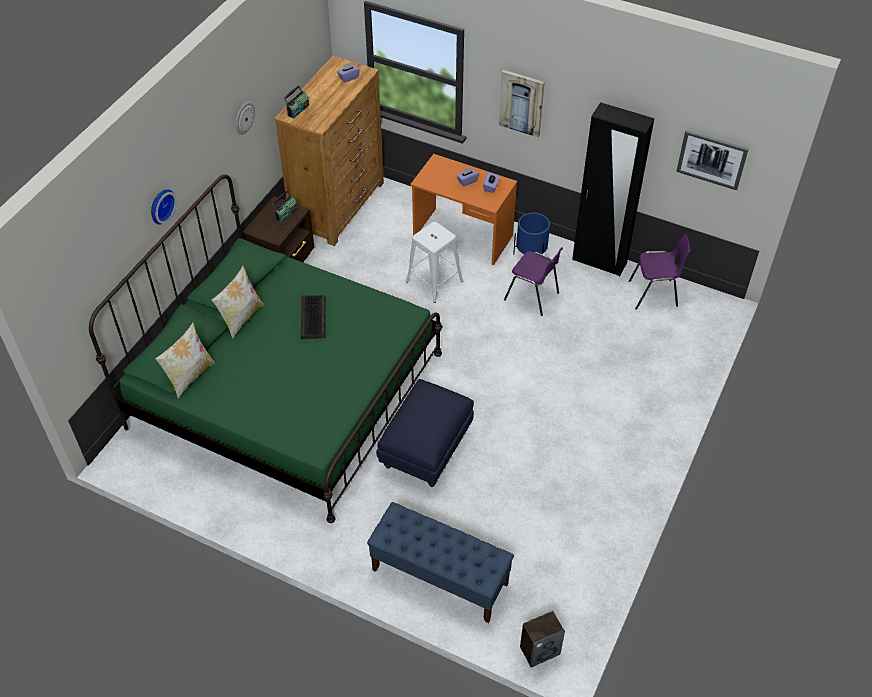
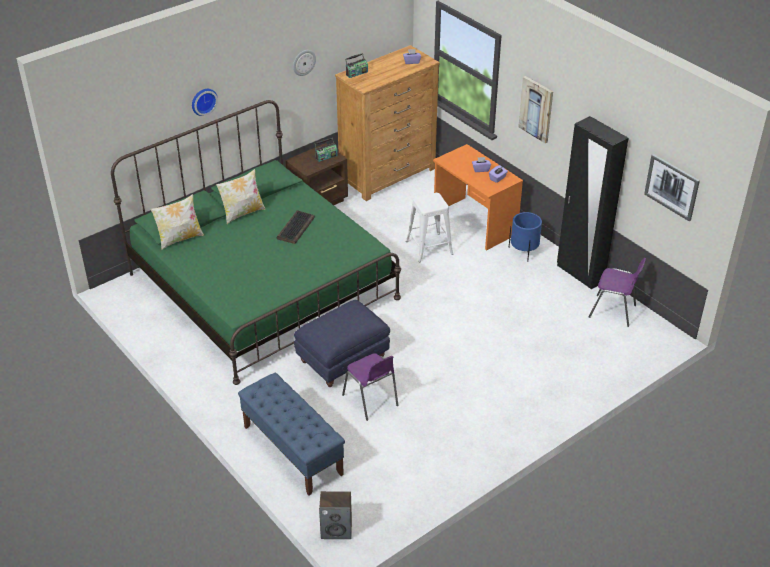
camera: 25 degrees right, 10 degrees down
purple chair [504,247,563,316] -> purple chair moved to [342,353,398,421]

